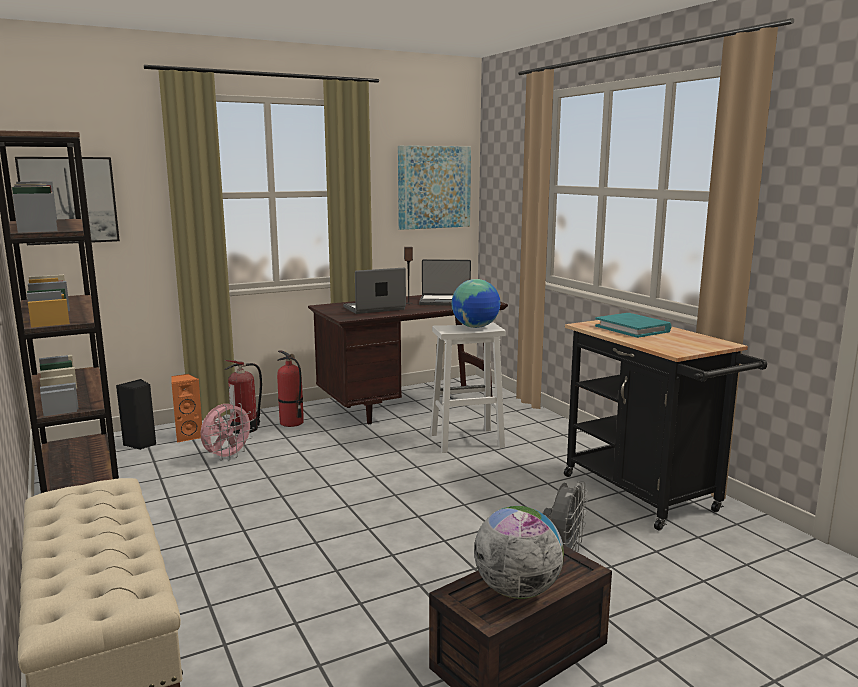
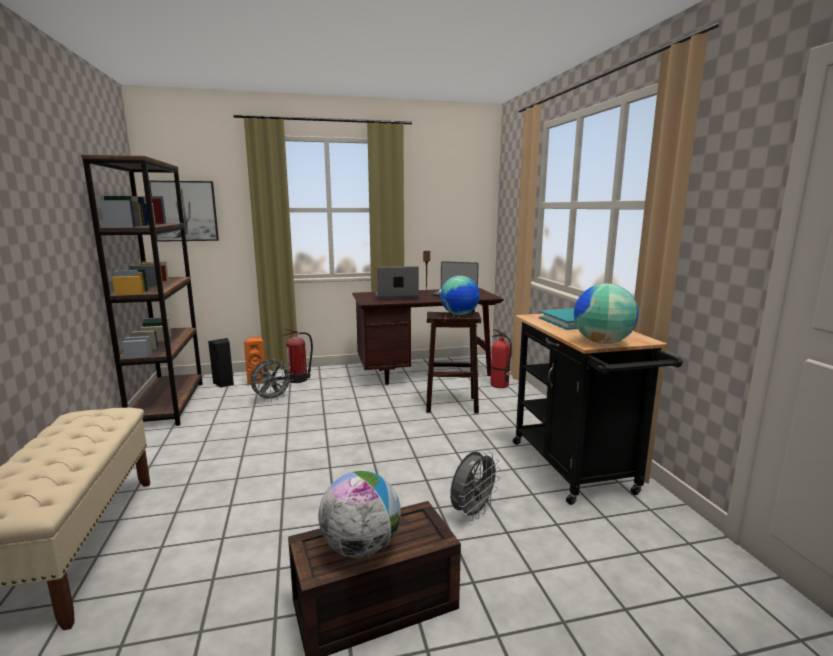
camera: 15 degrees right, 0 degrees up
pink fan [200,402,254,461] -> grey fan [250,360,293,402]
fire extinguisher [277,350,304,427] -> fire extinguisher moved to [490,329,512,388]
picture [398,146,471,230] -> none
white stool [430,323,506,453] -> brown stool [426,312,481,413]
none -> globe [574,283,638,344]

